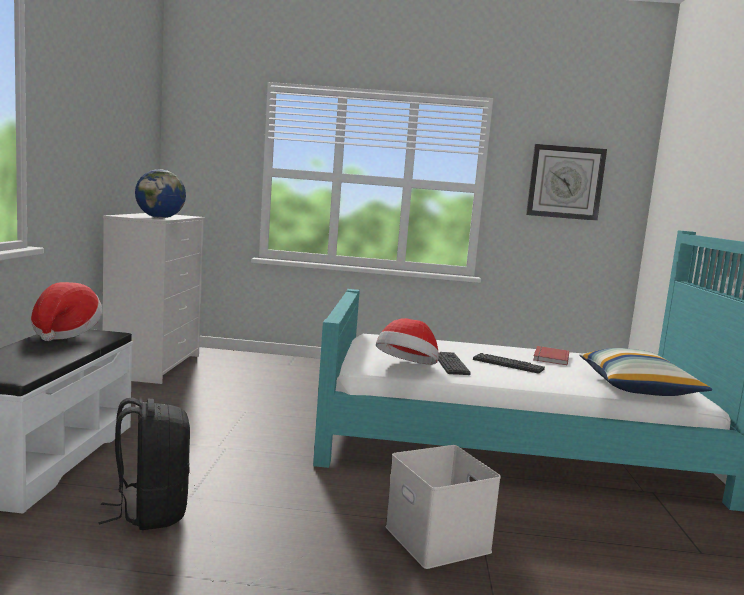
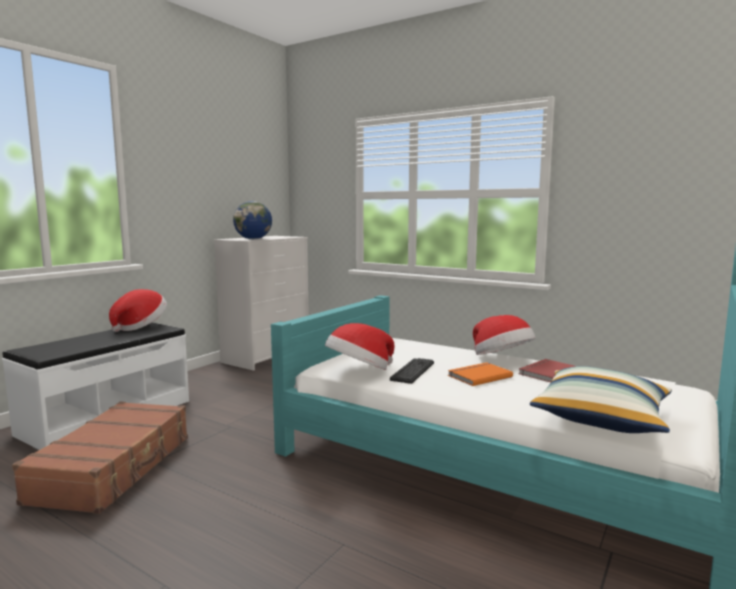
camera: 30 degrees right, 0 degrees up
black backpack [99,398,190,530] -> brown suitcase [12,402,188,514]
white storage box [385,445,501,569] -> none
keyboard [473,353,545,374] -> orange book [448,362,513,386]
wall clock [526,144,607,221] -> none
none -> hat [473,315,535,355]

